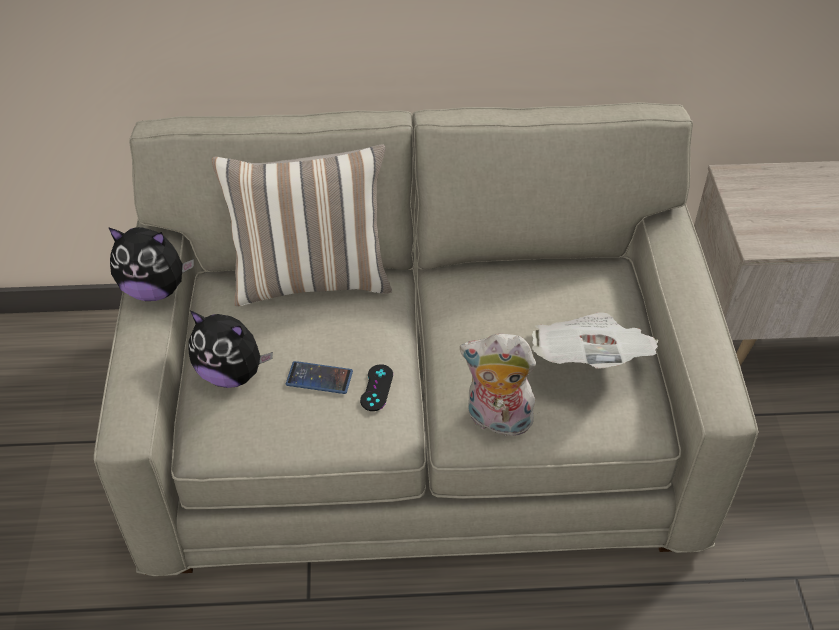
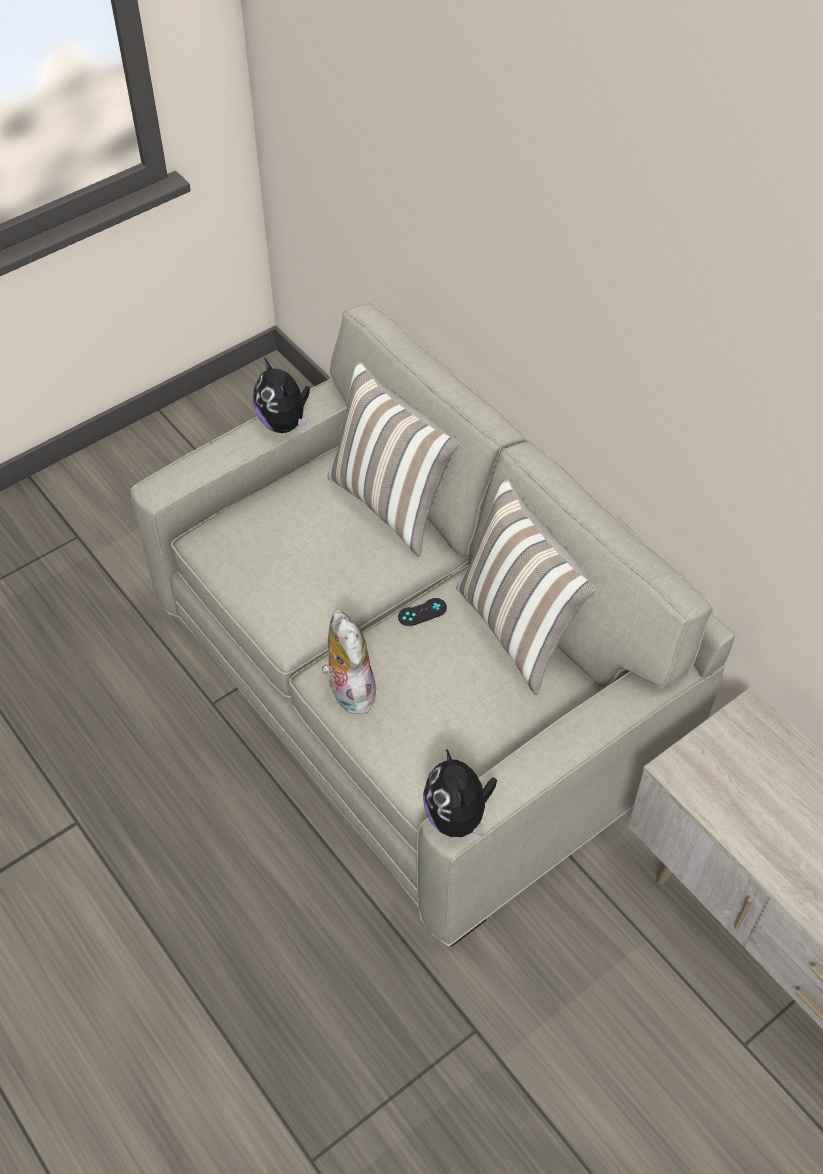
camera: 55 degrees right, 5 degrees up
plush toy [188,311,273,388] -> plush toy moved to [423,749,497,838]
phone [286,361,353,394] -> none
black game controller [360,364,393,411] -> black game controller moved to [398,598,447,626]
newspaper [532,312,659,369] -> none
none -> pillow [456,479,597,695]

